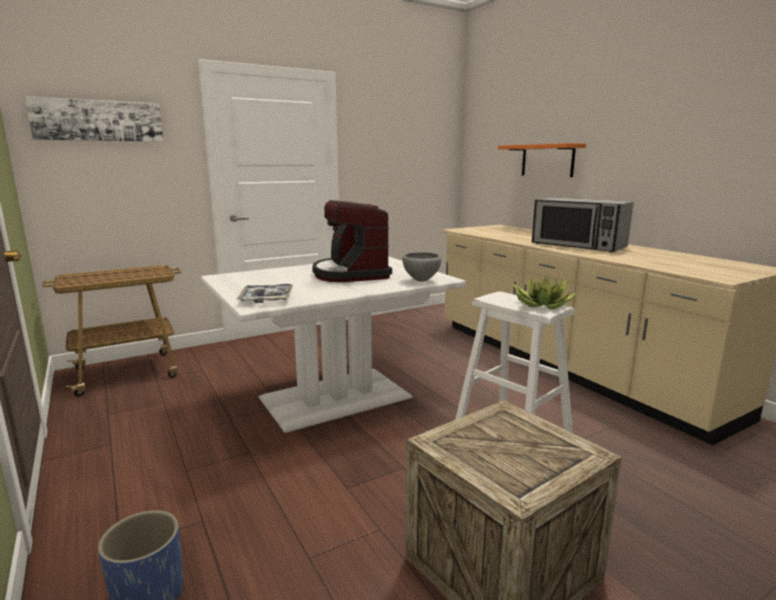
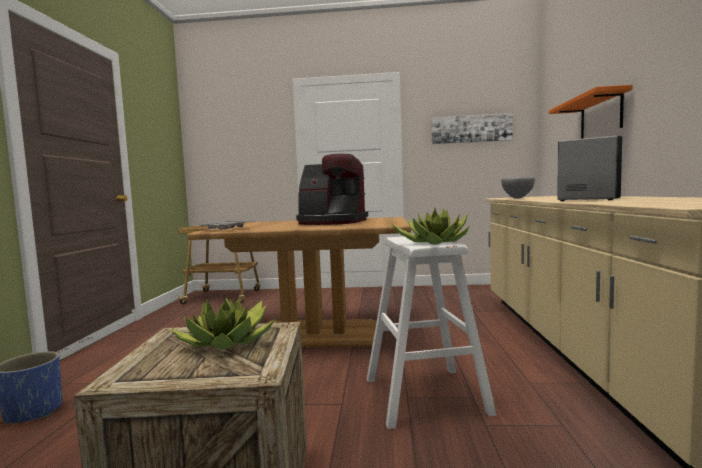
camera: 35 degrees right, 10 degrees down
picture [25,96,164,142] -> picture moved to [431,113,513,144]
white dining table [201,256,466,433] -> brown dining table [187,217,411,347]
coffee machine [312,200,392,282] -> coffee machine turned 90 degrees counterclockwise [296,154,368,225]
grey bowl [402,252,441,282] -> grey bowl moved to [501,176,535,199]
microwave [532,197,633,252] -> microwave turned 135 degrees counterclockwise [557,136,622,201]
none -> potted plant [170,297,276,349]

